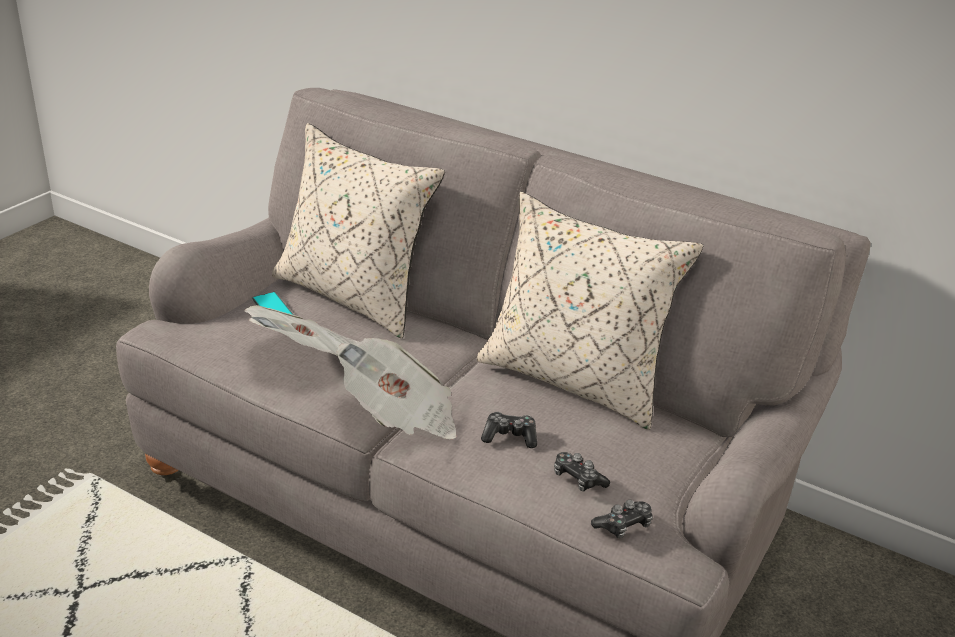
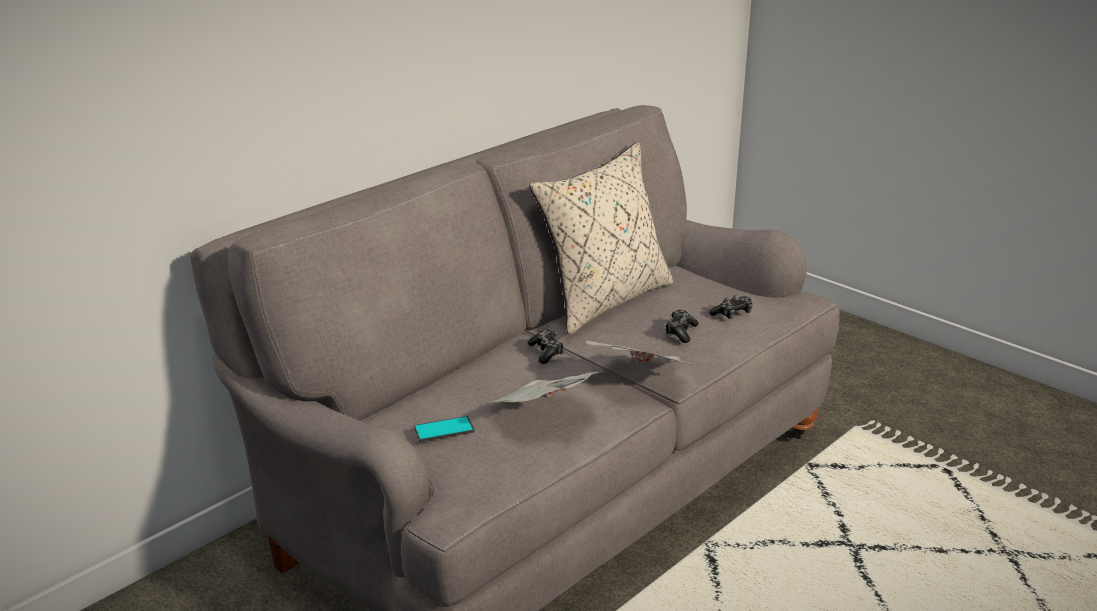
camera: 75 degrees left, 5 degrees down
beige pillow [272,123,445,339] -> none
game controller [591,499,653,538] -> game controller moved to [527,329,564,364]

